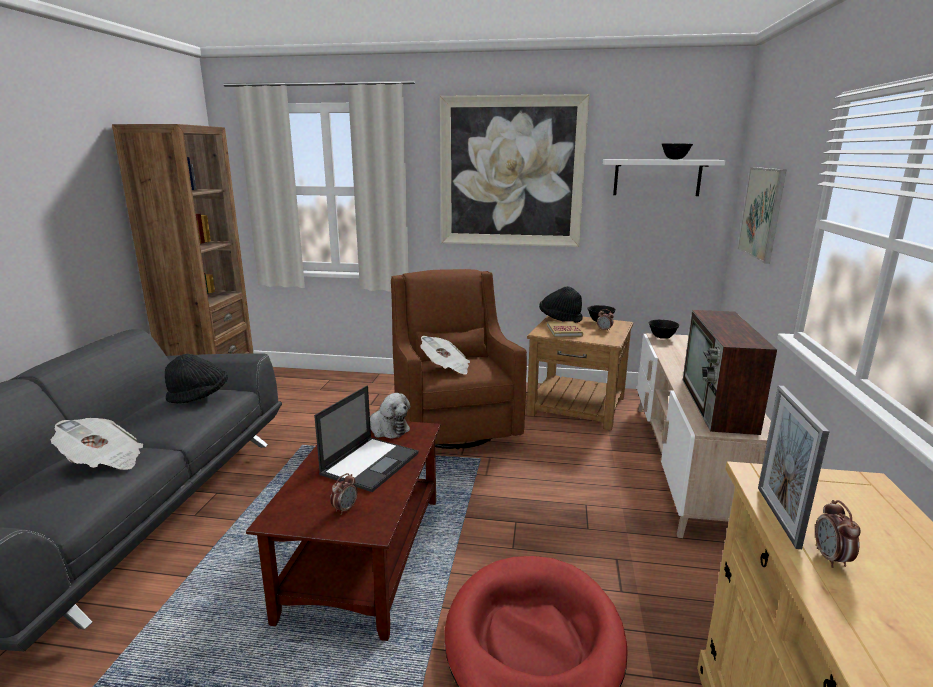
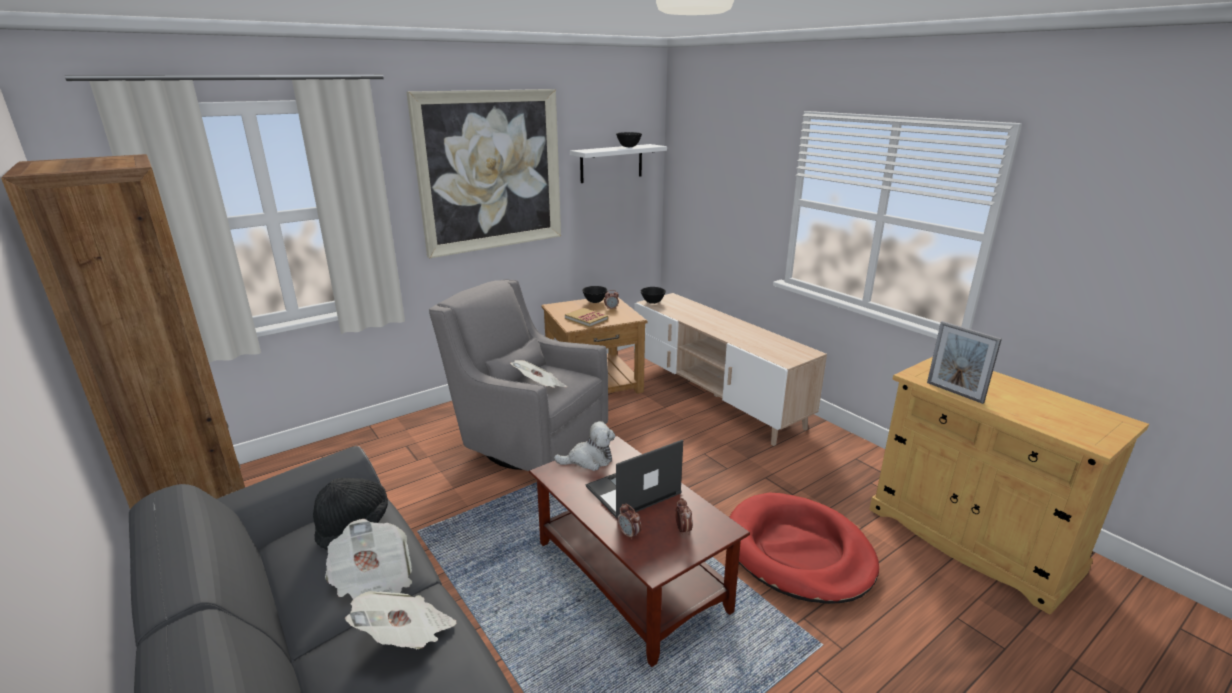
camera: 45 degrees left, 5 degrees up
laptop [314,385,418,492] -> laptop turned 105 degrees counterclockwise [586,440,683,518]
brown armchair [391,269,527,449] -> grey armchair [429,279,608,471]
black hat [539,286,583,323] -> none
television [683,310,777,435] -> none
picture [738,167,786,264] -> none
alarm clock [815,500,861,568] -> alarm clock moved to [617,504,642,540]
none -> newspaper [325,519,412,599]

